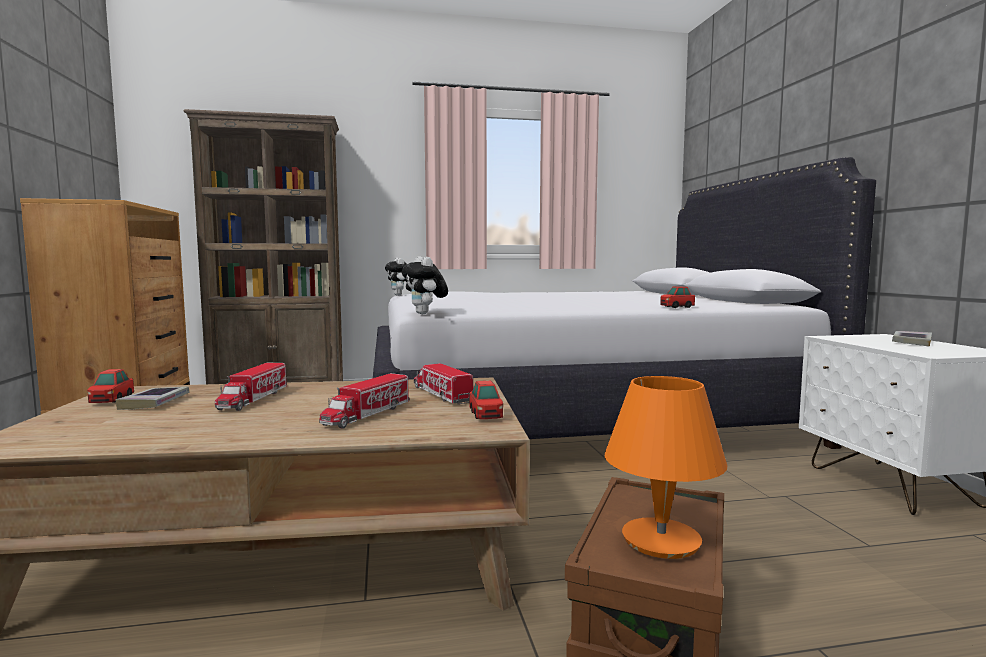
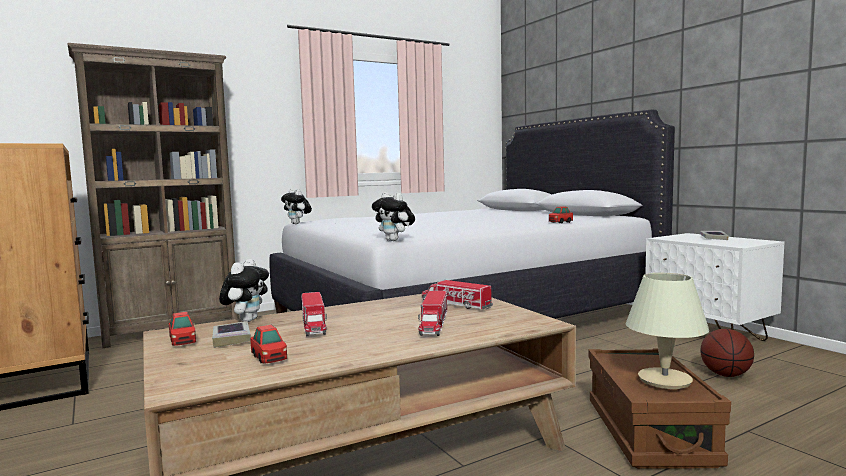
camera: 20 degrees left, 0 degrees up
toy car [470,381,503,419] -> toy car moved to [250,325,287,363]
orange table lamp [604,376,727,559] -> beige table lamp [626,273,709,389]
none -> plush toy [219,259,269,322]
none -> basketball [700,329,754,377]

